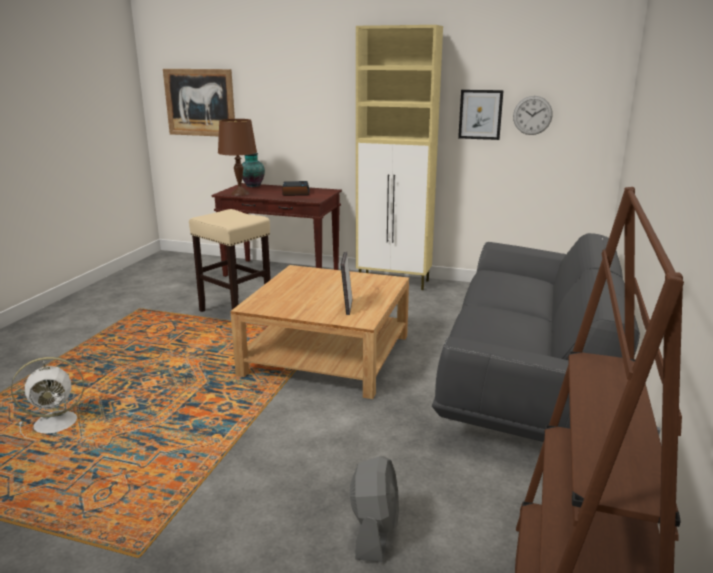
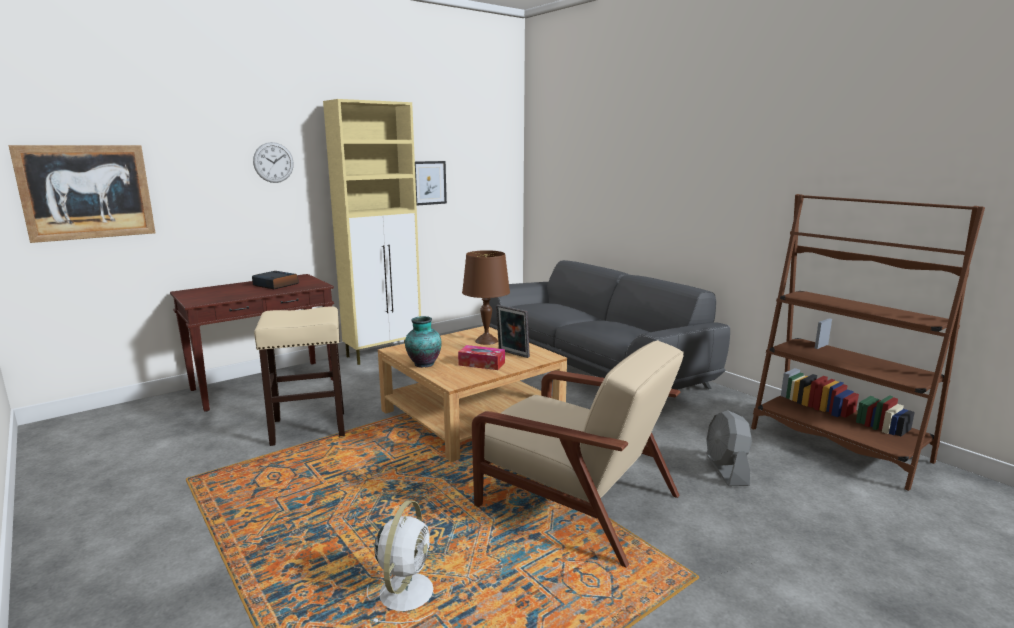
camera: 55 degrees left, 5 degrees down
brown table lamp [218,119,257,196] -> brown table lamp moved to [462,250,510,345]
vase [242,153,265,187] -> vase moved to [405,316,441,368]
grey fan [350,456,399,563] -> grey fan turned 135 degrees counterclockwise [706,410,752,486]
wall clock [513,96,553,135] -> wall clock moved to [253,142,294,183]
none -> tissue box [458,345,505,370]
none -> beige armchair [472,340,684,568]

